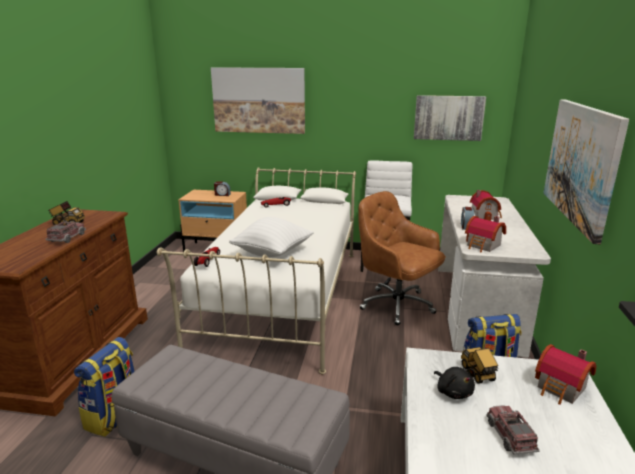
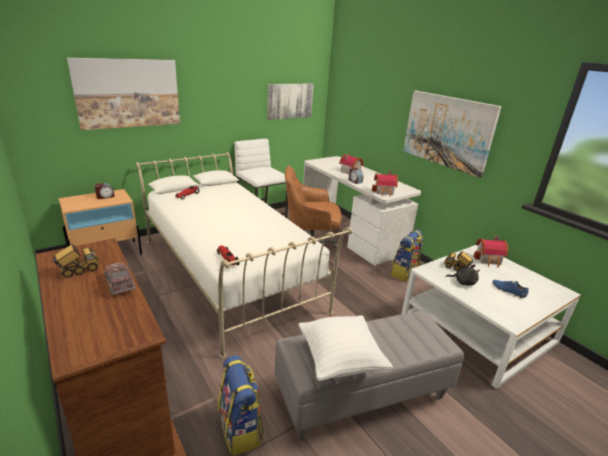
camera: 45 degrees left, 5 degrees up
white pillow [229,217,314,257] -> white pillow moved to [298,315,393,381]
toy truck [486,405,540,455] -> blue shoe [492,280,528,298]

